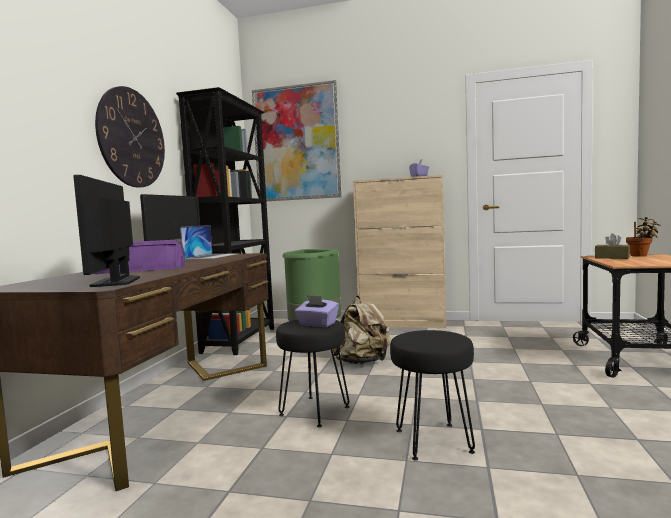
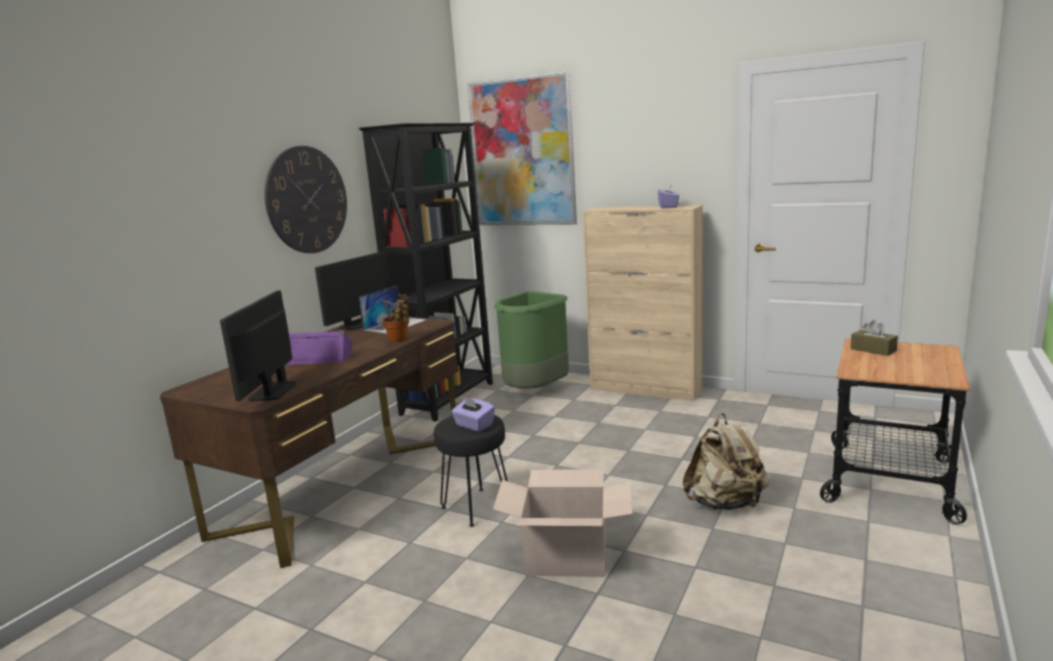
camera: 15 degrees right, 10 degrees up
beige backpack [333,295,392,364] -> beige backpack moved to [683,413,769,510]
black stool [390,330,475,461] -> cardboard box [493,469,633,577]
potted plant [626,217,661,257] -> potted plant moved to [382,294,410,342]

